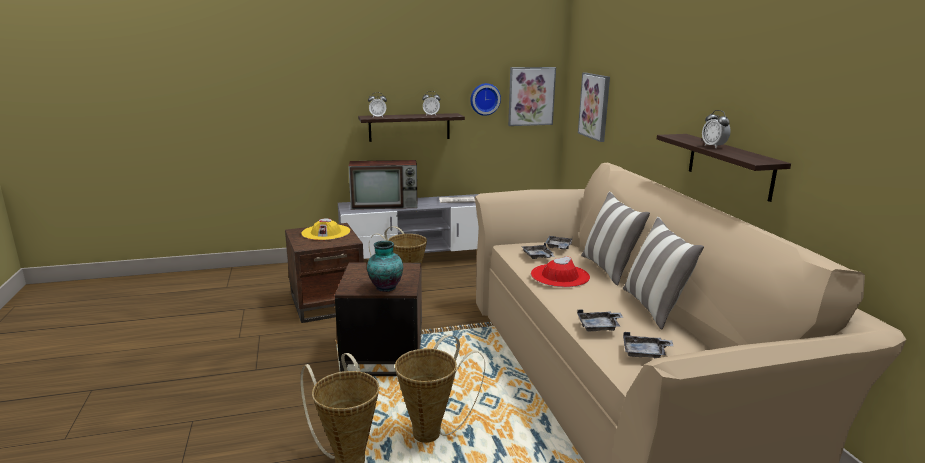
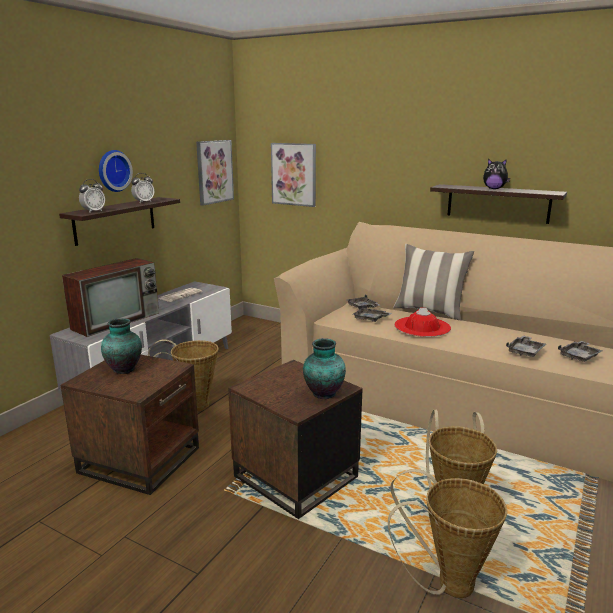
camera: 45 degrees left, 0 degrees up
yellow hat [301,218,350,240] -> vase [101,318,142,374]
wall clock [470,83,501,116] -> wall clock moved to [99,150,133,192]
pillow [623,217,704,330] -> none
alarm clock [702,110,731,148] -> plush toy [483,159,510,189]

